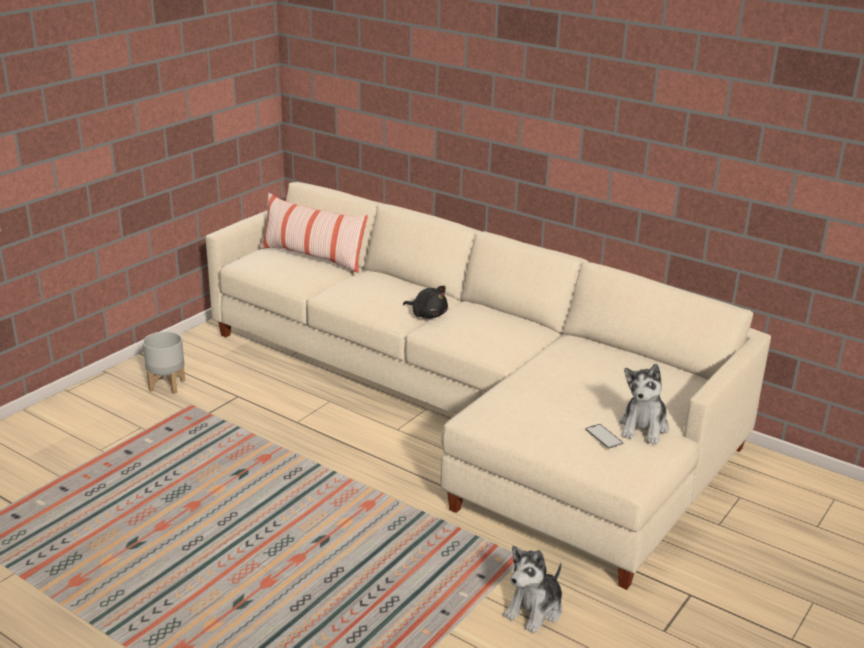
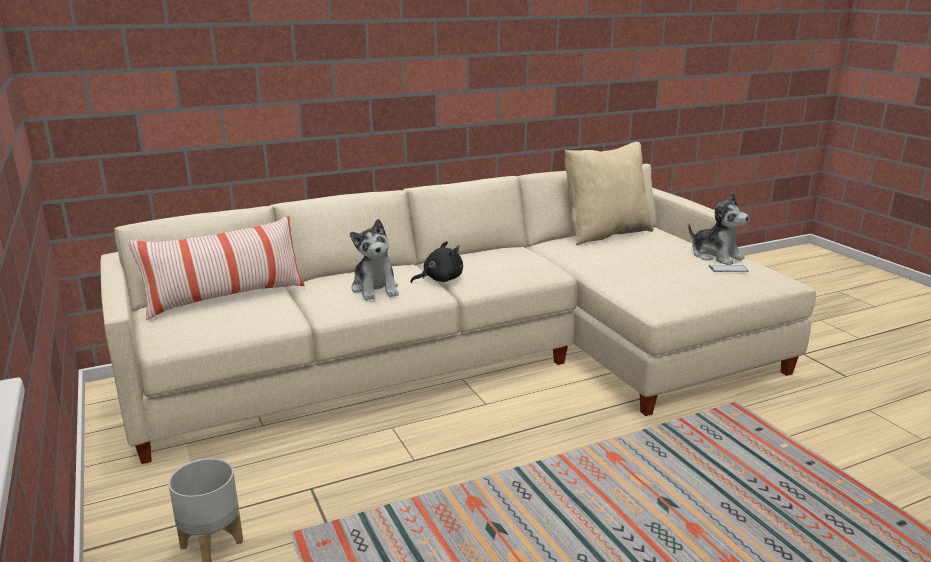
camera: 60 degrees left, 5 degrees down
plush toy [503,546,562,633] -> plush toy moved to [350,219,399,301]
none -> beige pillow [565,142,654,245]

